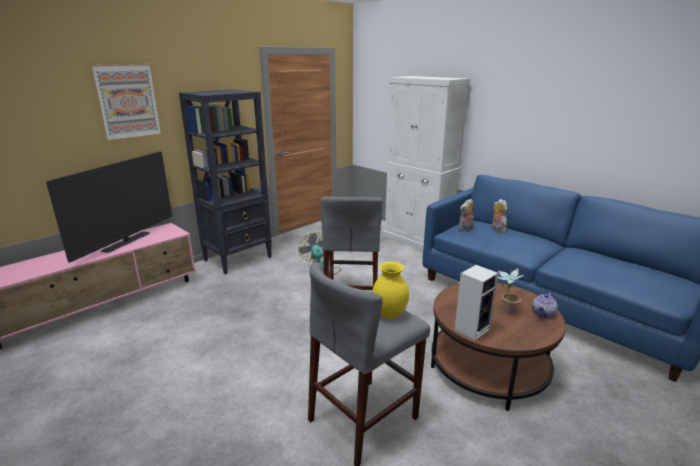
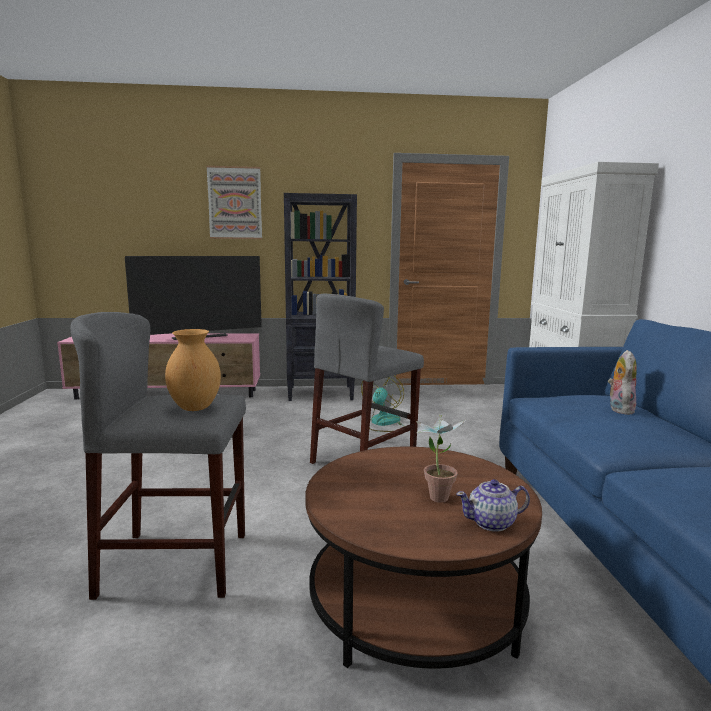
camera: 40 degrees right, 10 degrees down
yellow vase [372,262,409,319] -> brown vase [165,329,221,411]
speaker [455,265,498,341] -> none
plush toy [458,198,474,231] -> none

